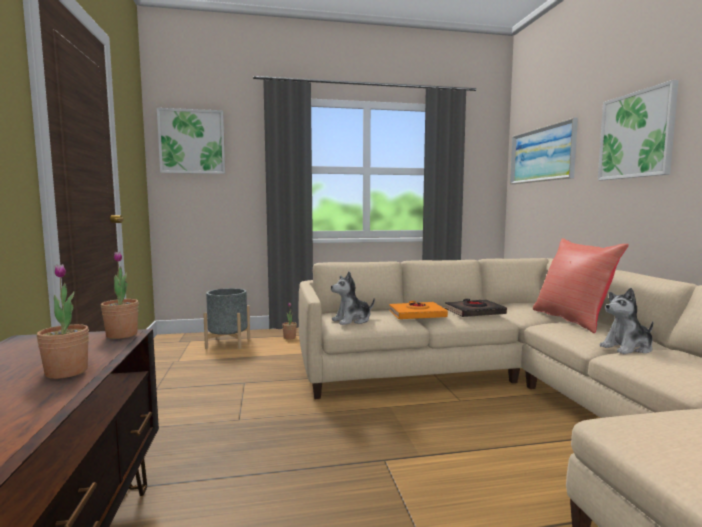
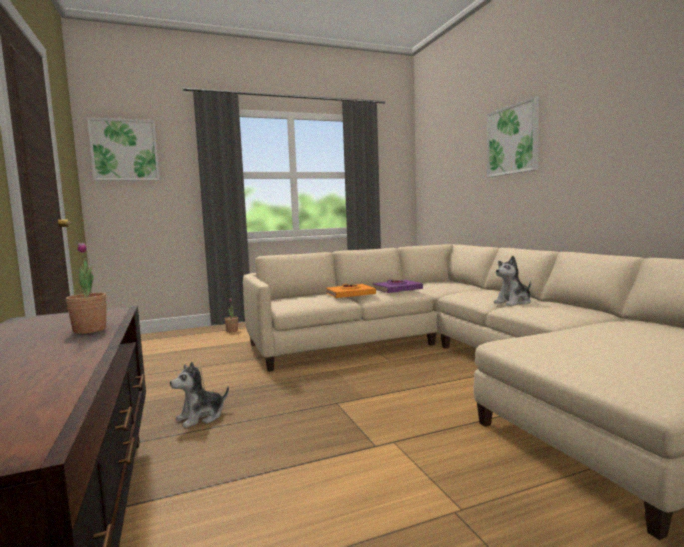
camera: 10 degrees left, 0 degrees up
potted plant [101,252,139,339] -> none
grey planter [203,288,250,349] -> none
plush toy [331,271,375,325] -> plush toy moved to [170,362,229,428]
black book [445,299,507,317] -> purple book [373,279,423,293]
picture [510,118,578,184] -> none
red pillow [533,238,629,333] -> none

